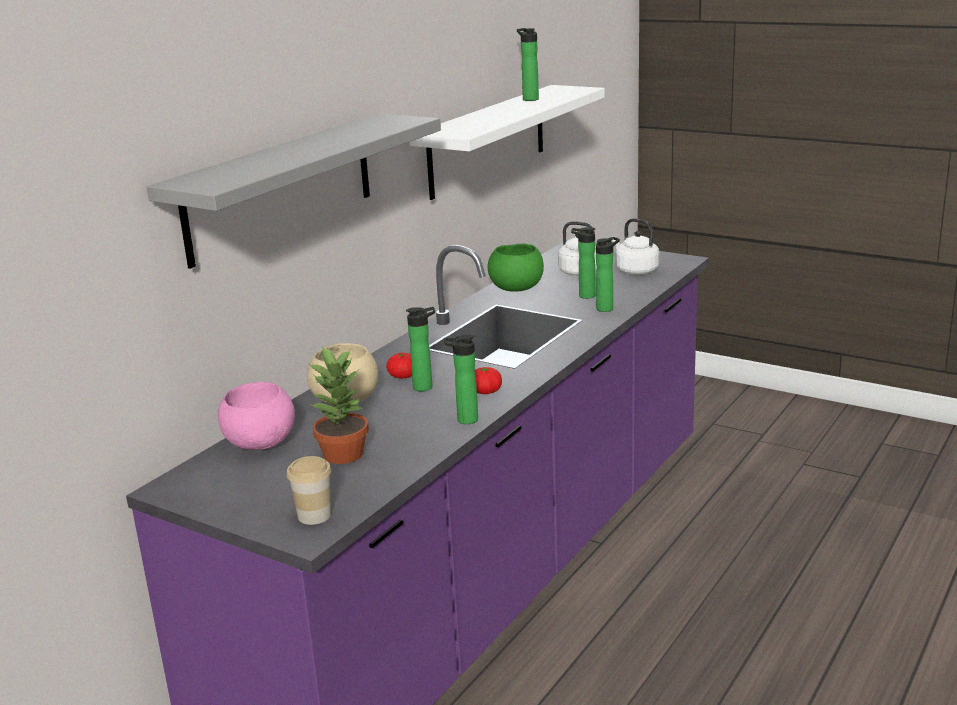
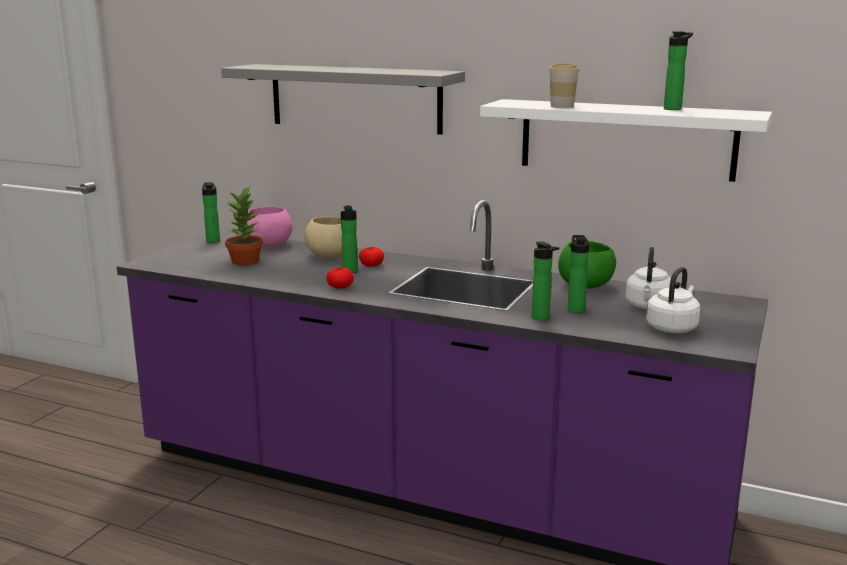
camera: 80 degrees right, 5 degrees down
cup [287,456,331,525] -> cup moved to [548,64,580,108]
bottle [444,334,478,424] -> bottle moved to [202,182,220,243]

